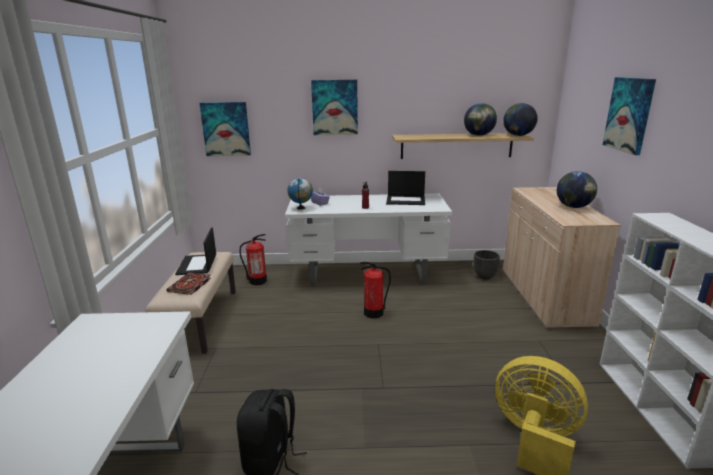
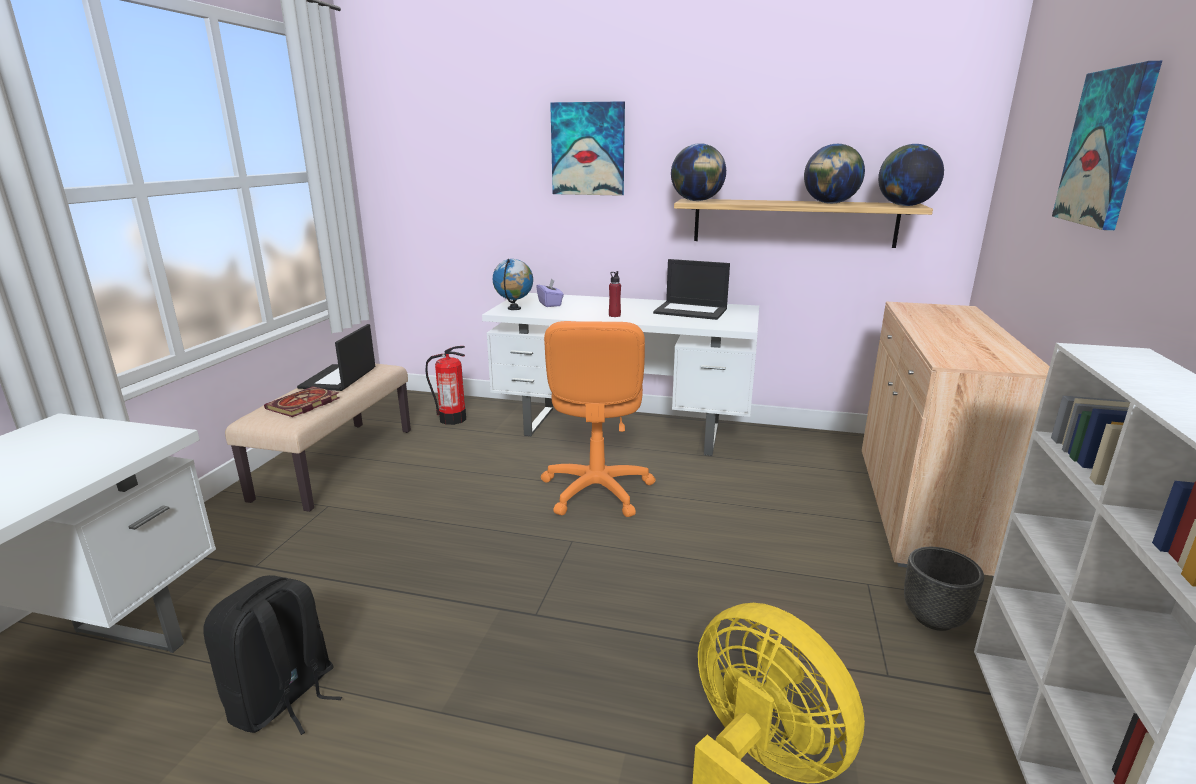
camera: 15 degrees right, 0 degrees up
picture [199,102,251,156] -> none
fire extinguisher [360,262,391,319] -> orange office chair [541,321,655,517]
black planter [474,250,500,279] -> black planter moved to [904,547,984,631]
globe [557,171,597,208] -> globe moved to [671,143,726,201]

